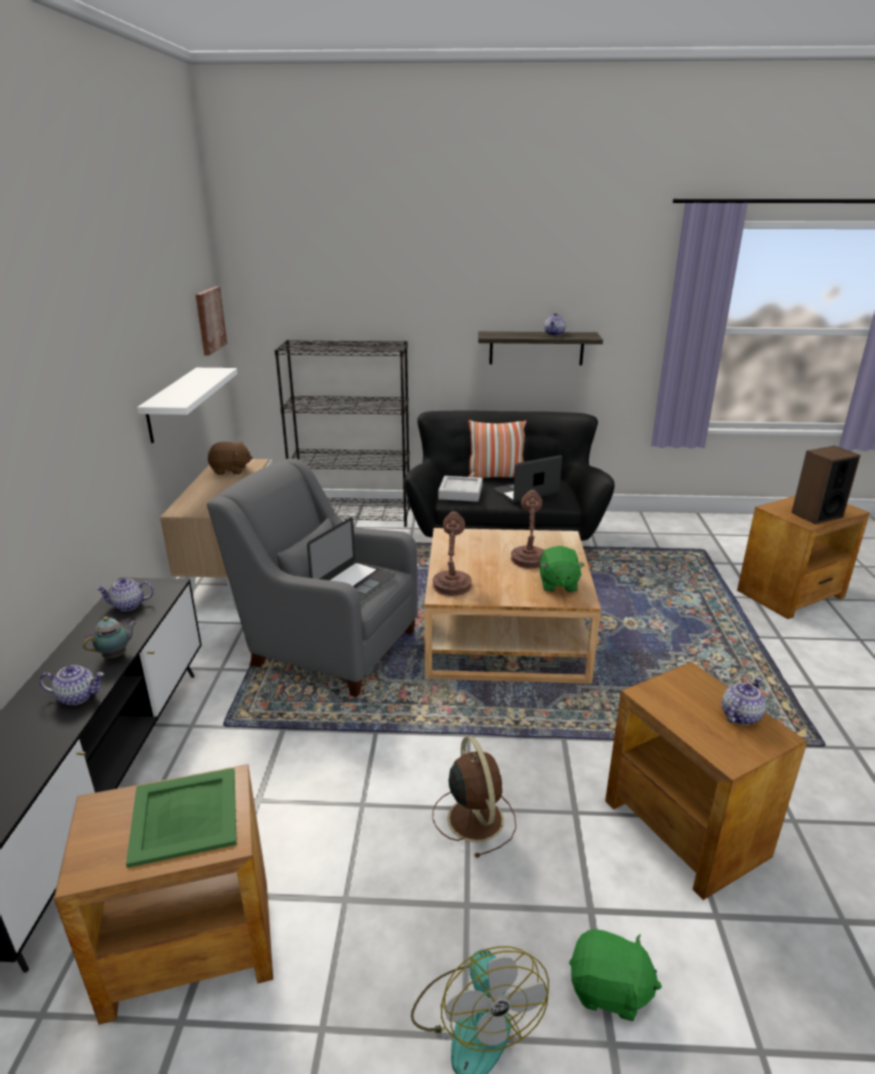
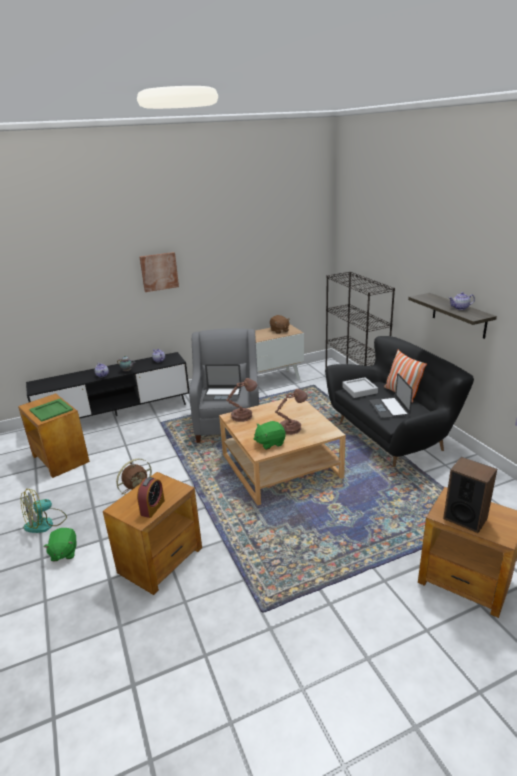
camera: 65 degrees right, 0 degrees up
white shelf [137,368,238,443] -> none
picture [196,286,227,356] -> picture moved to [140,252,179,292]
laptop [493,455,562,503] -> laptop turned 135 degrees counterclockwise [369,373,413,418]
teapot [722,677,766,725] -> alarm clock [137,477,165,518]

